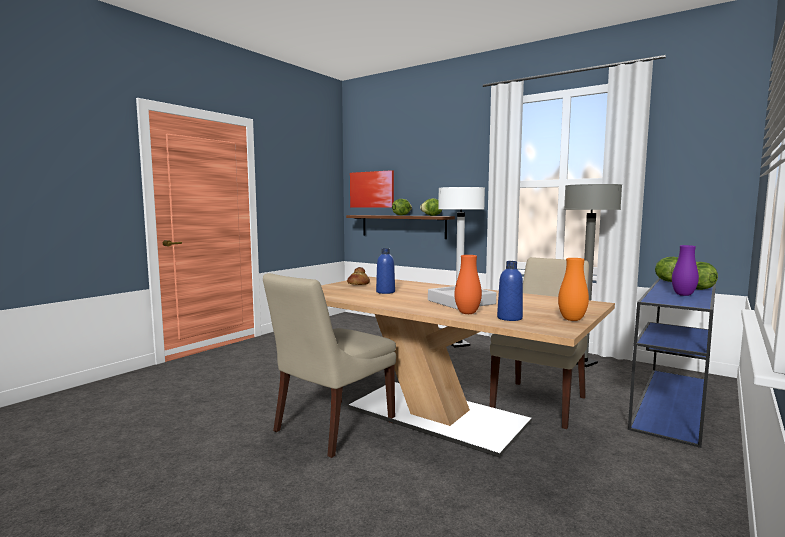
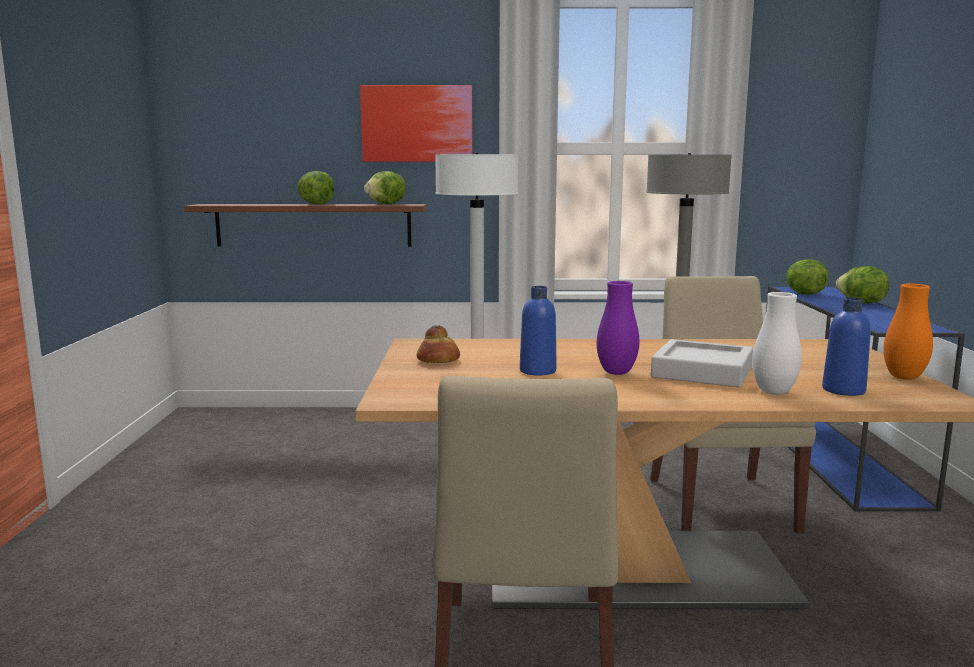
camera: 35 degrees left, 5 degrees up
picture [350,170,394,207] -> picture moved to [360,85,473,162]
orange vase [455,255,482,314] -> white vase [752,292,802,395]
purple vase [672,245,699,296] -> purple vase moved to [597,281,639,375]

